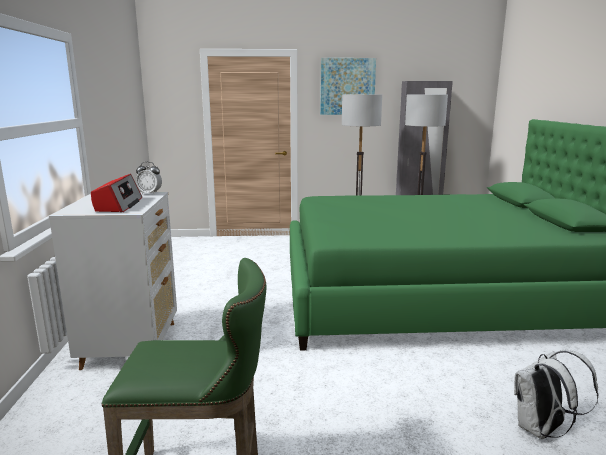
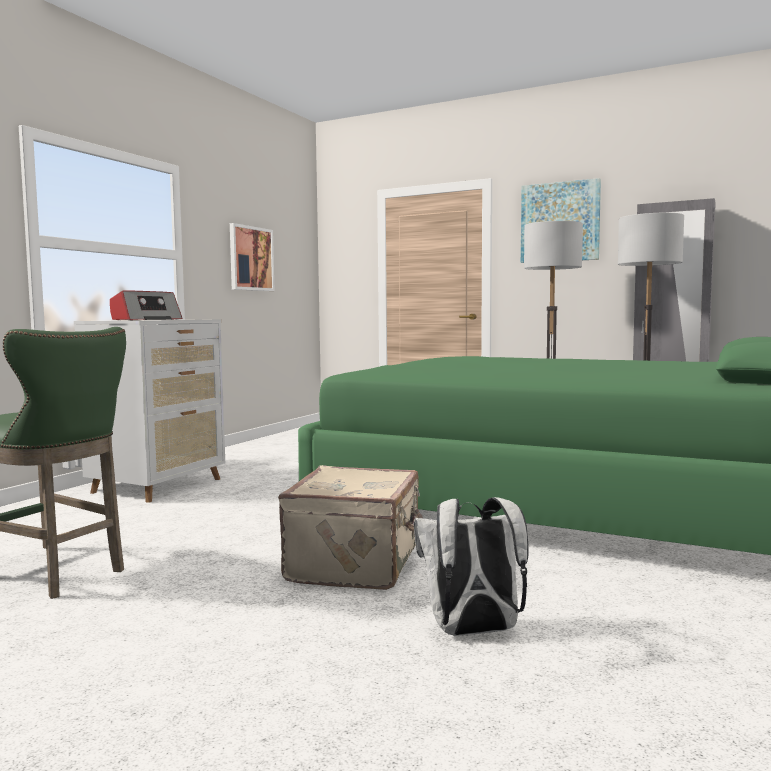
camera: 30 degrees right, 10 degrees down
alarm clock [136,161,162,195] -> none
none -> picture [230,223,275,291]
none -> beige suitcase [278,465,423,590]

